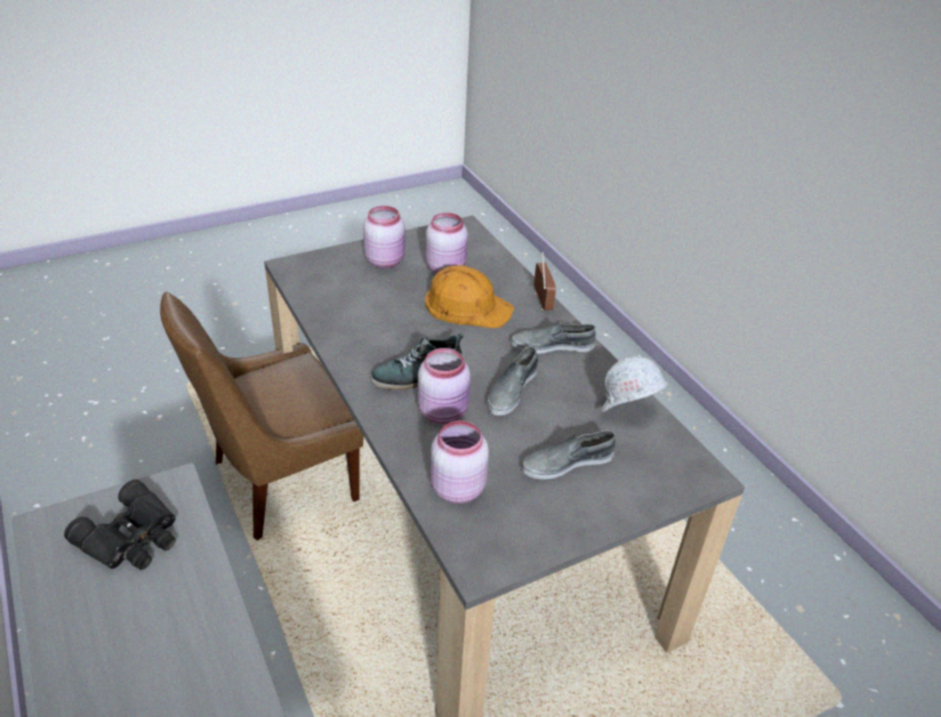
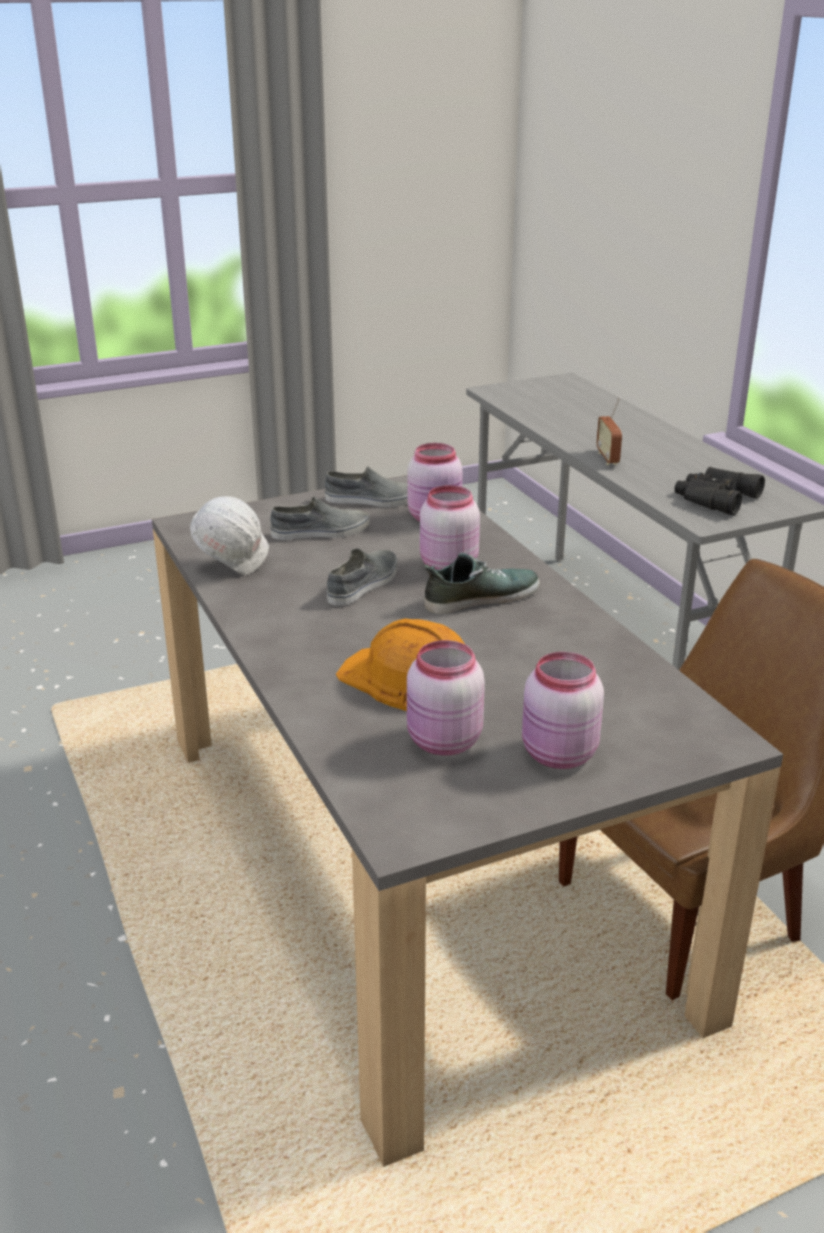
camera: 175 degrees left, 10 degrees down
grey shoe [511,321,596,354] -> grey shoe moved to [325,466,408,507]
radio [534,252,556,310] -> radio moved to [597,396,622,465]

